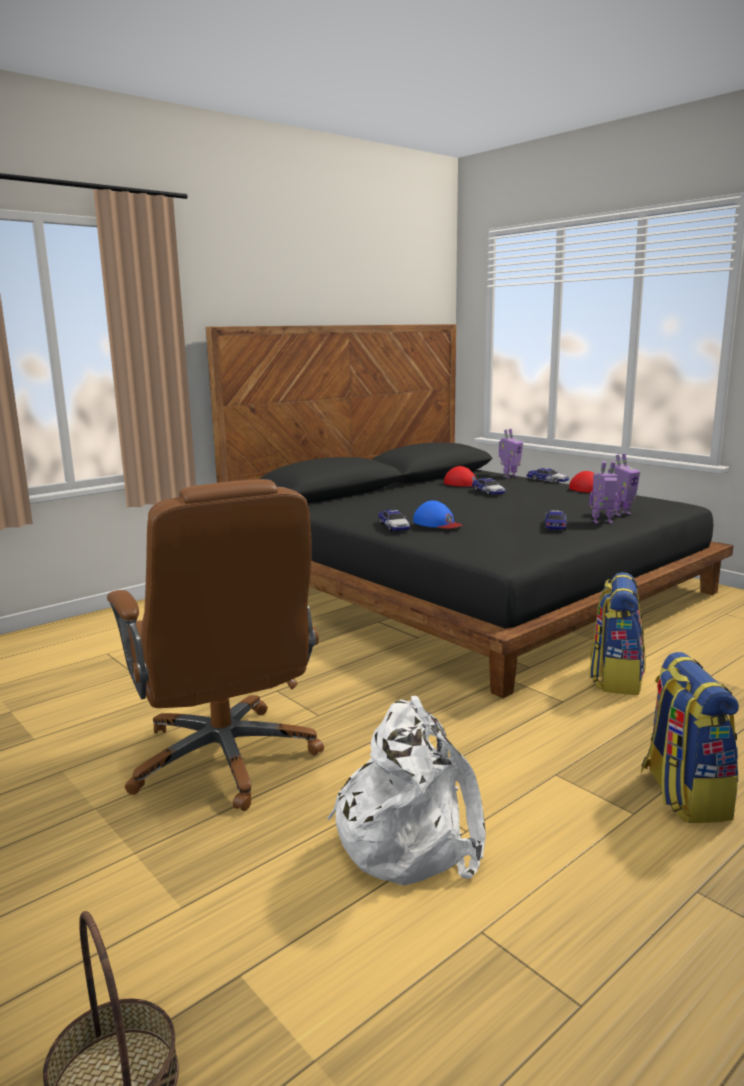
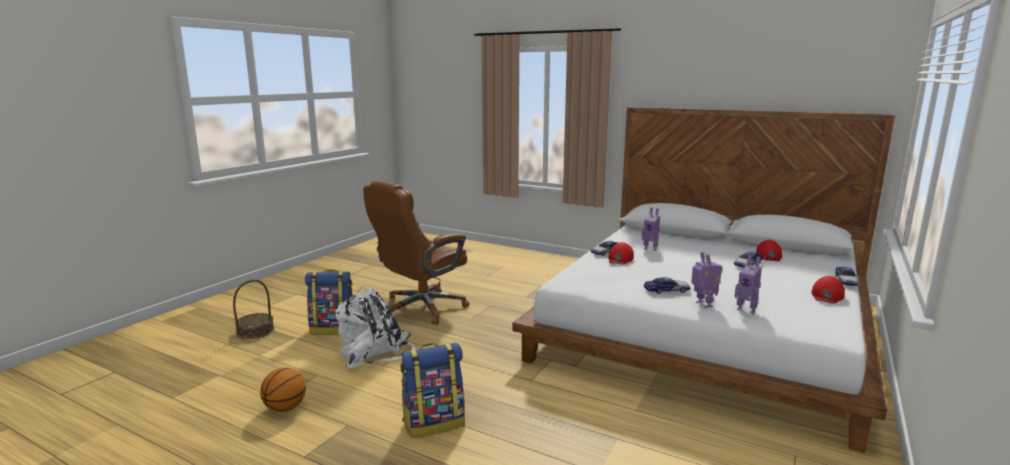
camera: 70 degrees right, 0 degrees up
black bed [206,324,734,698] -> white bed [513,107,895,453]
blue cap [413,500,462,529] -> red cap [608,242,634,265]
toy robot [499,429,523,478] -> toy robot moved to [642,208,660,251]
backpack [589,572,645,695] -> backpack moved to [305,270,353,335]
none -> basketball [260,368,306,412]

